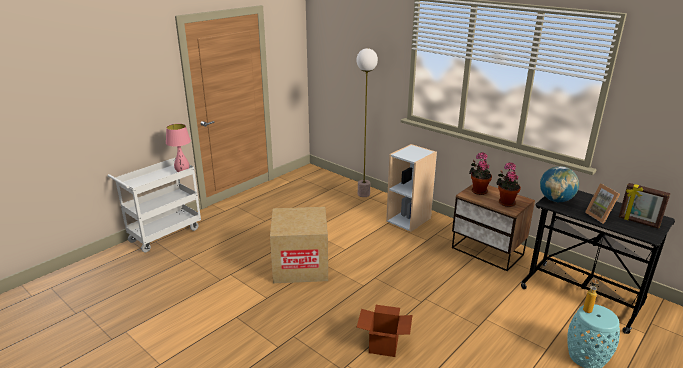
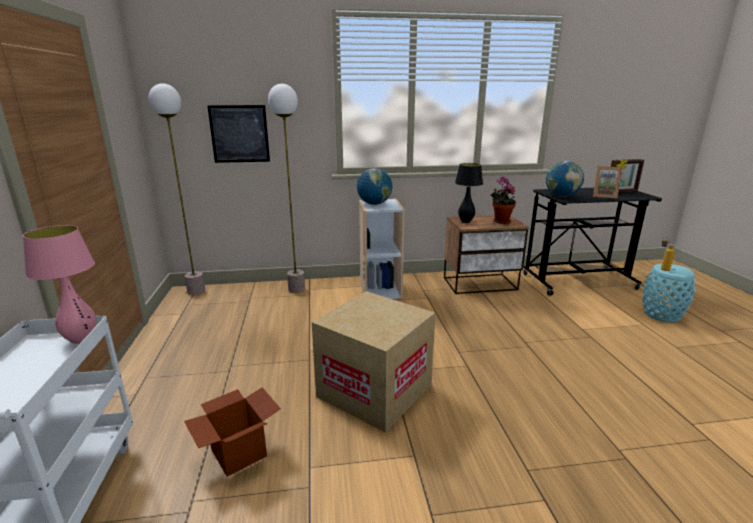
camera: 50 degrees left, 5 degrees down
cardboard box [357,305,412,357] -> cardboard box moved to [184,387,281,477]
potted plant [469,152,492,195] -> black table lamp [455,163,483,223]
none -> floor lamp [148,83,205,295]
none -> picture [207,105,270,163]
none -> globe [357,168,392,205]

